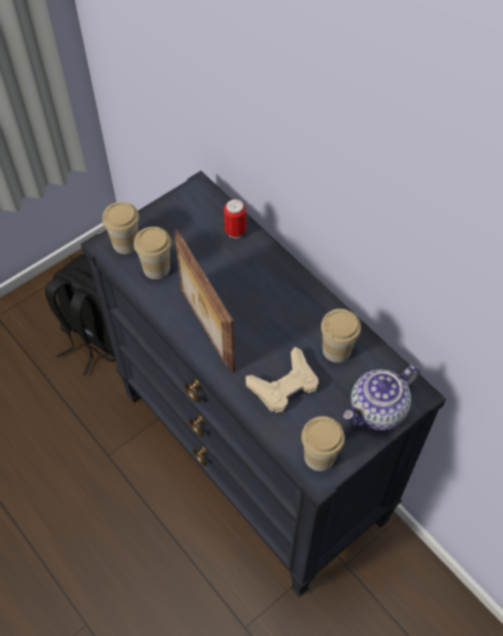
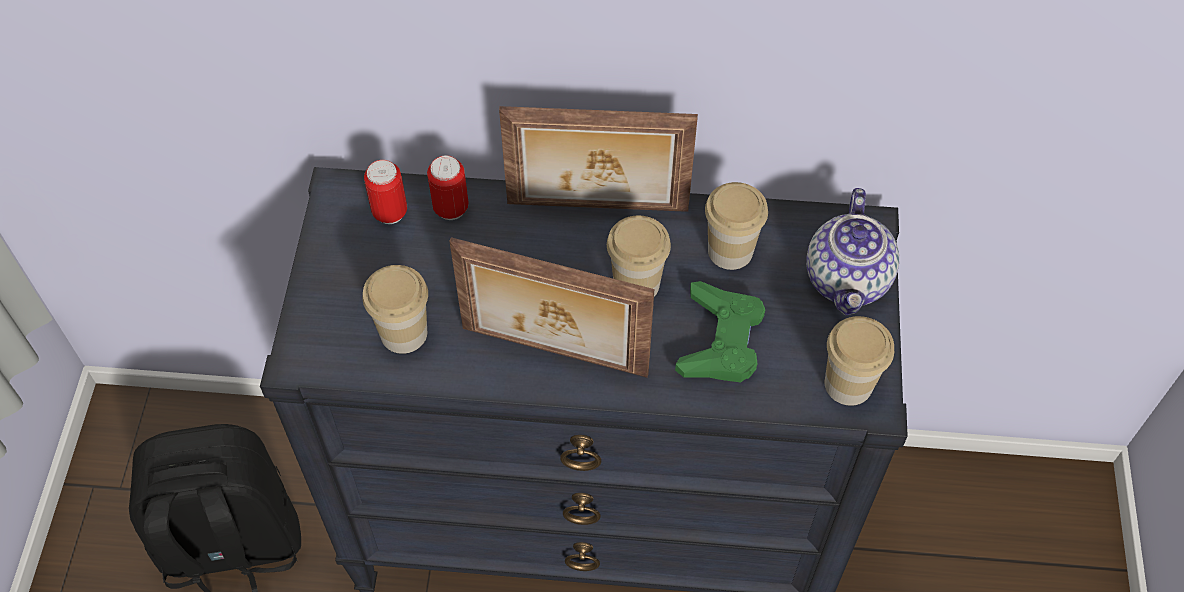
camera: 45 degrees left, 0 degrees up
cup [102,202,139,254] -> cup moved to [607,216,671,297]
beige game controller [246,347,319,413] -> green game controller [675,281,765,382]
none -> can [364,160,407,224]
none -> picture frame [499,106,698,212]

